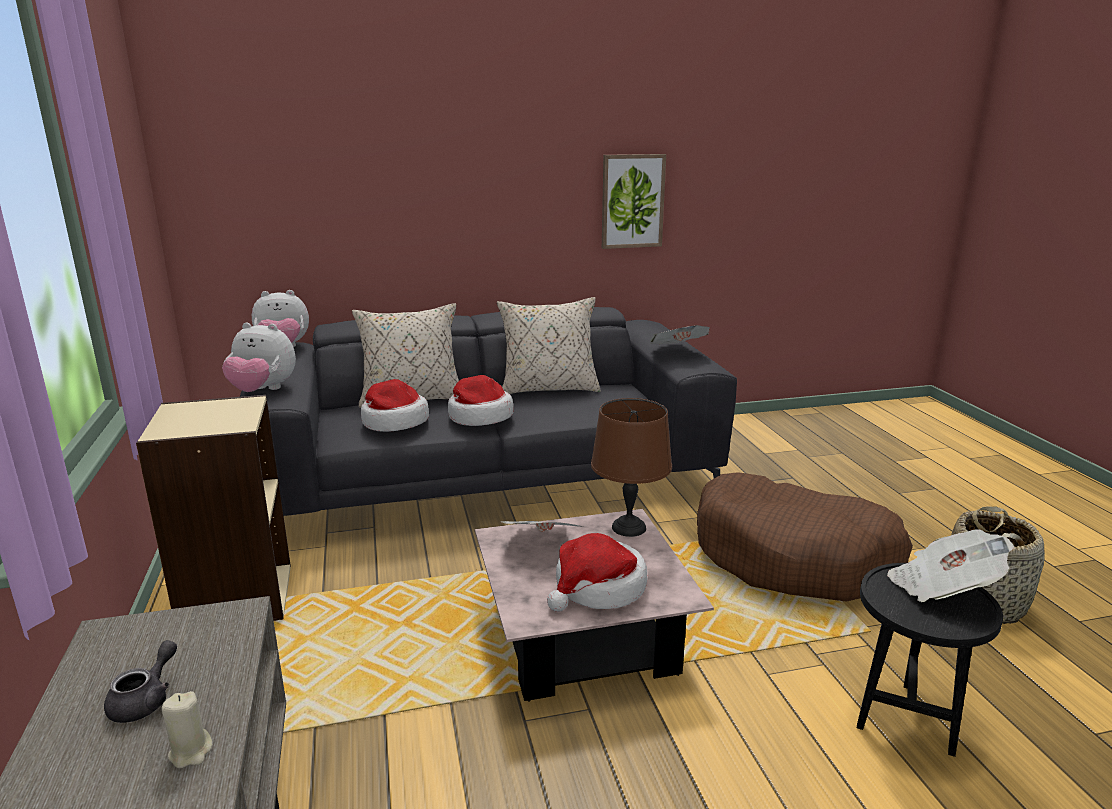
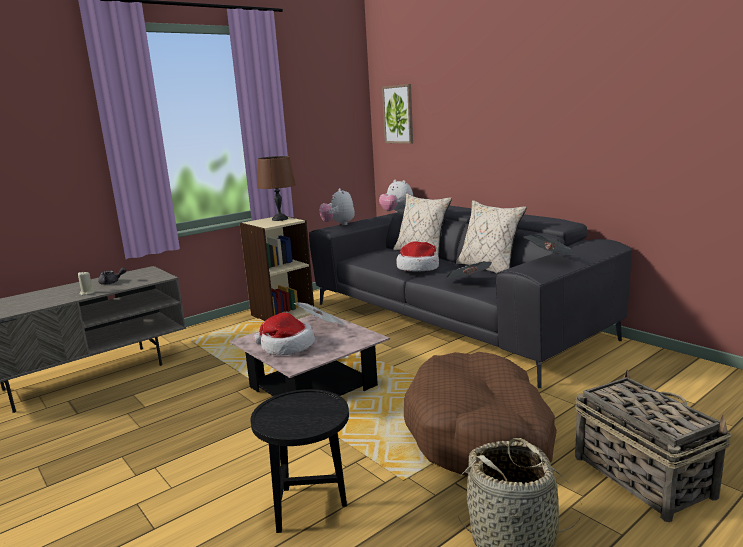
camera: 65 degrees right, 5 degrees down
hat [361,379,429,432] -> none
brown table lamp [591,398,672,537] -> brown table lamp moved to [257,156,296,221]
picture [602,154,666,249] -> picture moved to [382,84,413,144]
newspaper [887,529,1015,602] -> newspaper moved to [446,261,492,279]
none -> basket [575,369,731,522]

